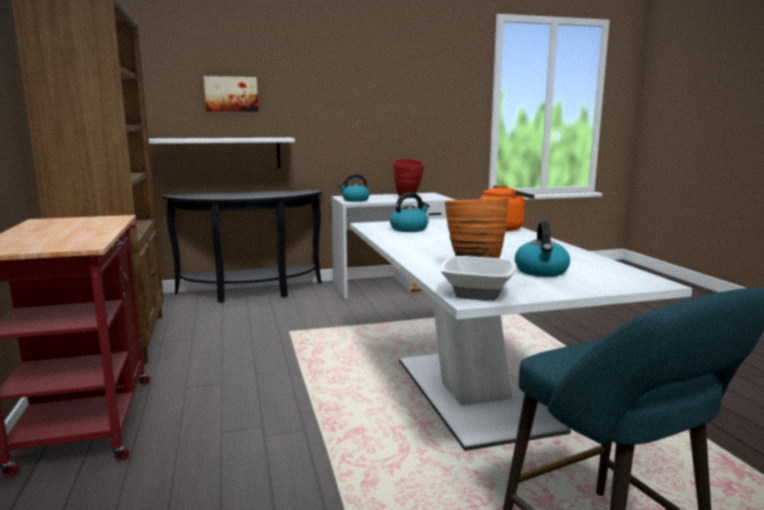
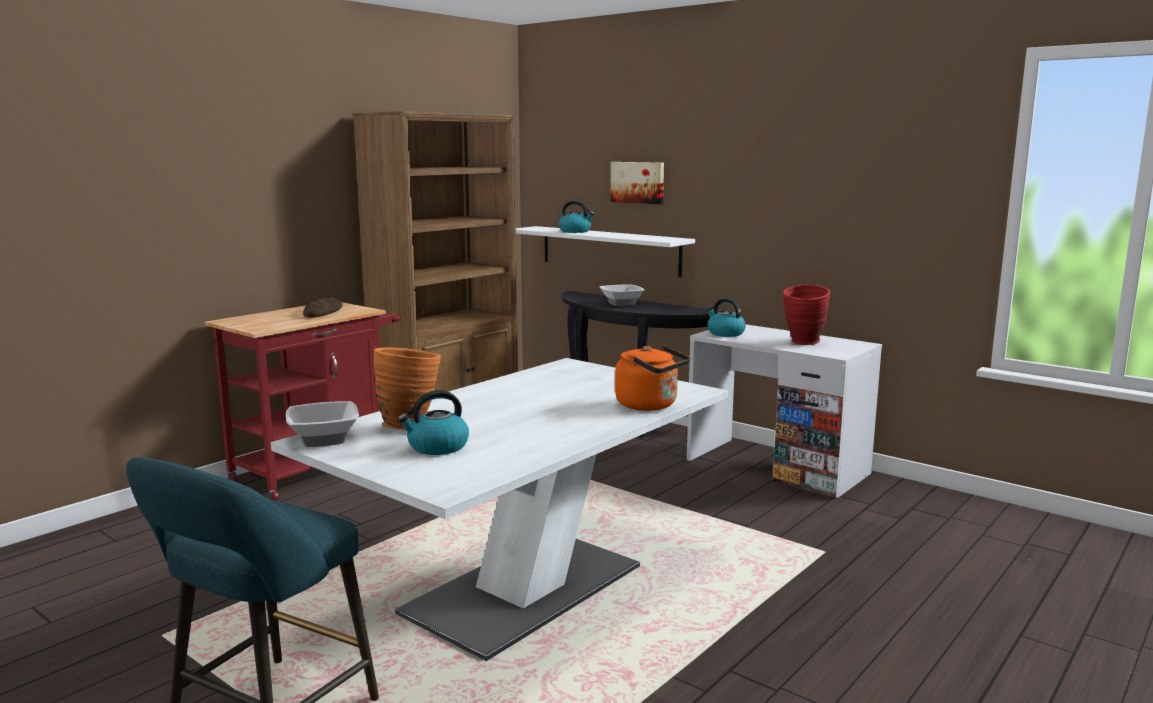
camera: 55 degrees right, 0 degrees up
kettle [390,193,430,232] -> kettle moved to [559,201,595,233]
none -> bread [303,298,342,318]
none -> bowl [600,284,644,306]

